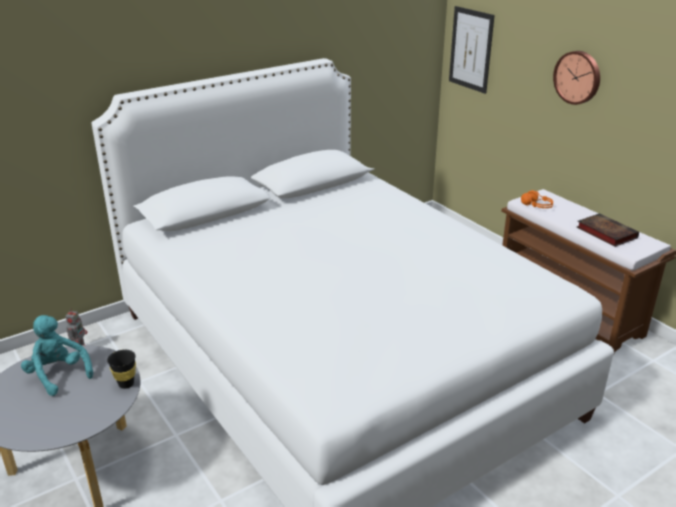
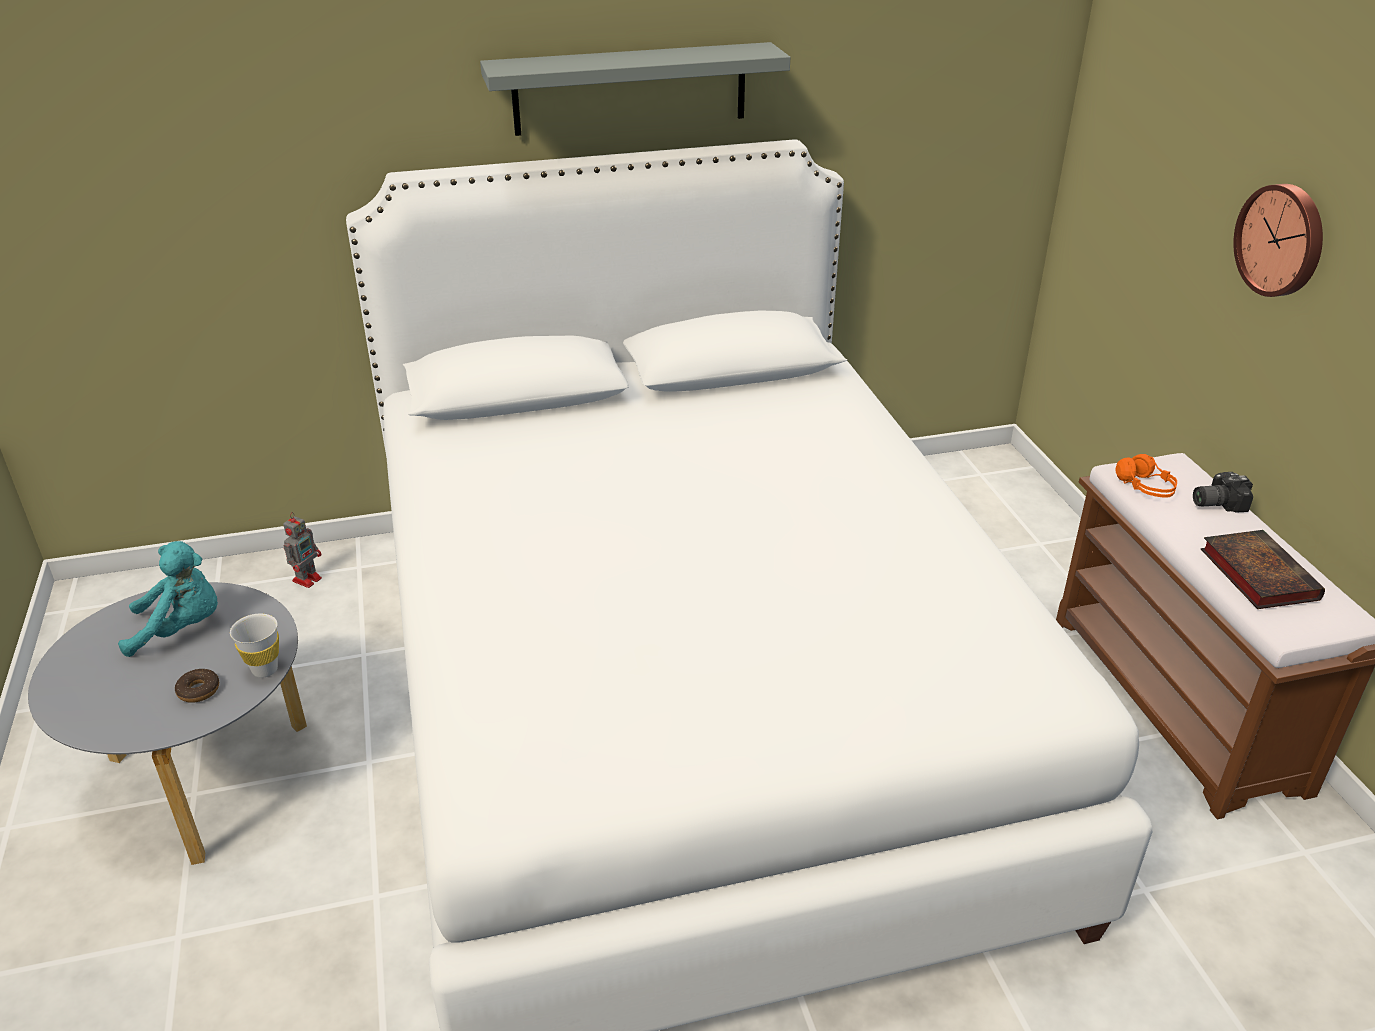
camera: 20 degrees right, 5 degrees up
turquoise plush toy [21,315,93,396] -> turquoise plush toy turned 105 degrees clockwise [118,541,218,657]
black cup [107,350,136,389] -> white cup [230,614,279,678]
picture [449,6,495,94] -> none
none -> donut [175,669,219,703]
none -> grey shelf [480,42,790,136]
none -> camera [1193,472,1253,513]

